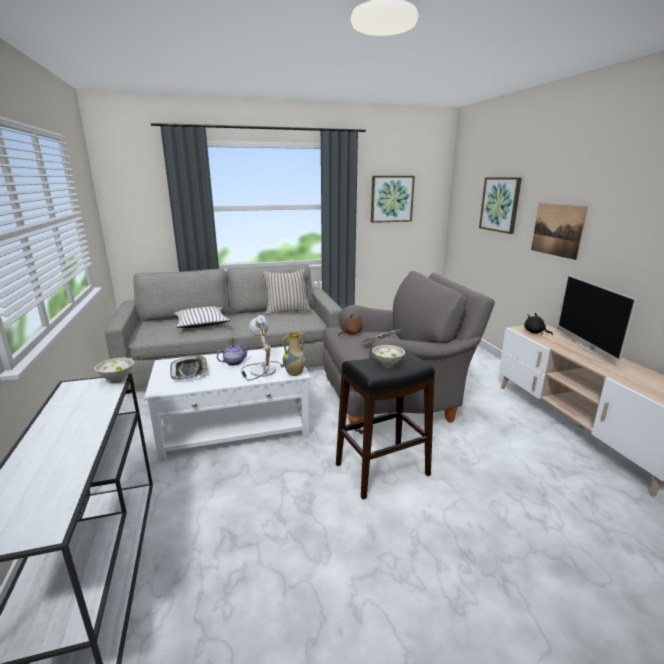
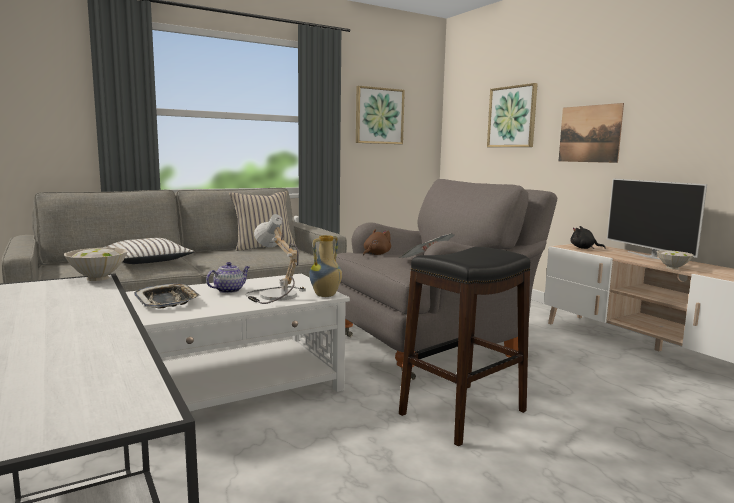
camera: 15 degrees left, 10 degrees down
white bowl [372,345,405,368] -> white bowl moved to [656,250,694,269]

